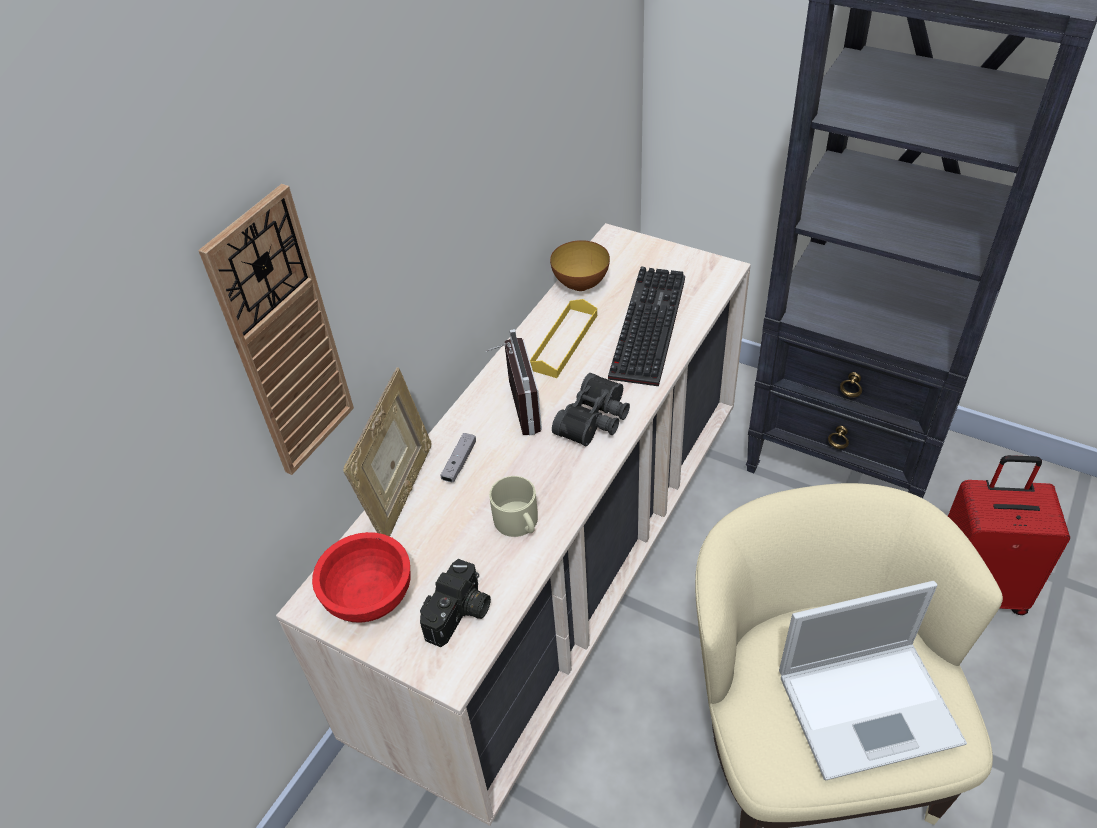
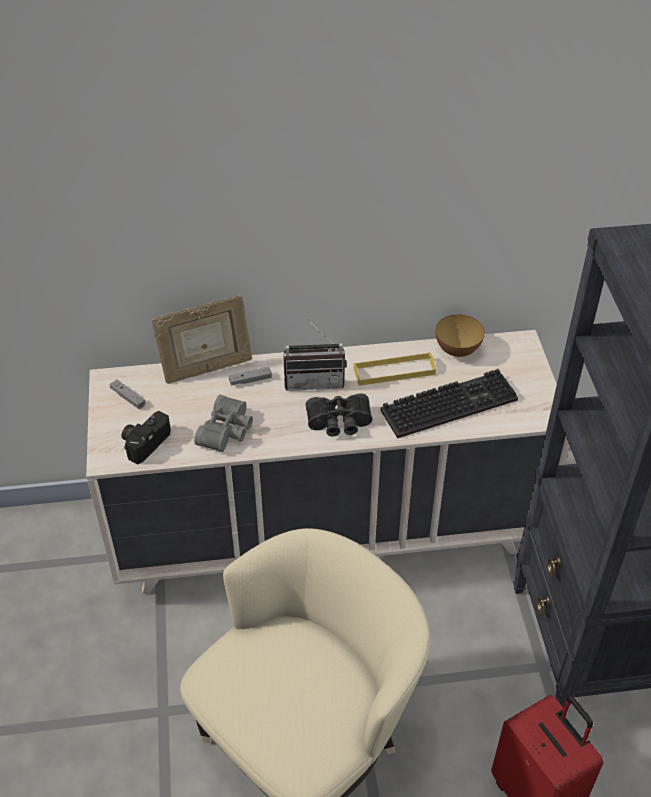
camera: 50 degrees right, 0 degrees up
wall clock [198,184,354,475] -> none
red bowl [312,532,411,623] -> grey game controller [110,379,146,409]
camera [420,559,491,647] -> camera turned 135 degrees clockwise [121,411,171,465]
radio [486,329,542,436] -> radio turned 45 degrees clockwise [283,318,347,391]
beige mug [489,476,538,537] -> grey binoculars [194,395,253,452]
laptop [779,581,967,780] -> none

